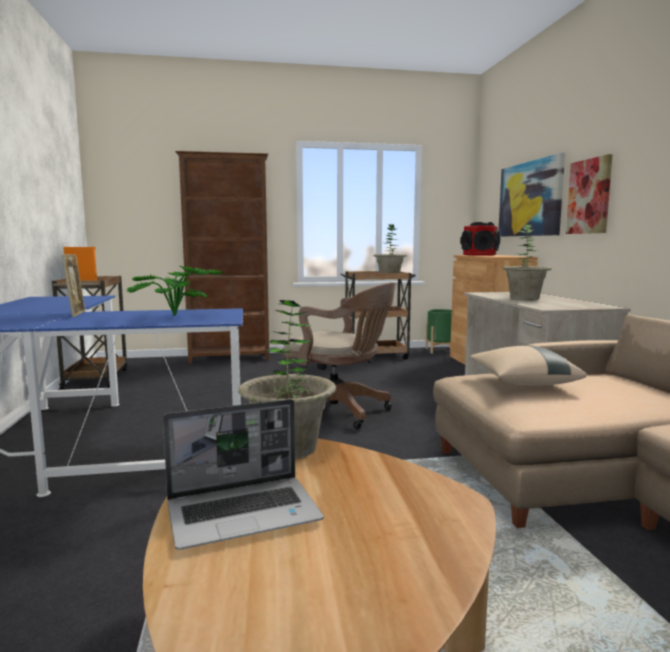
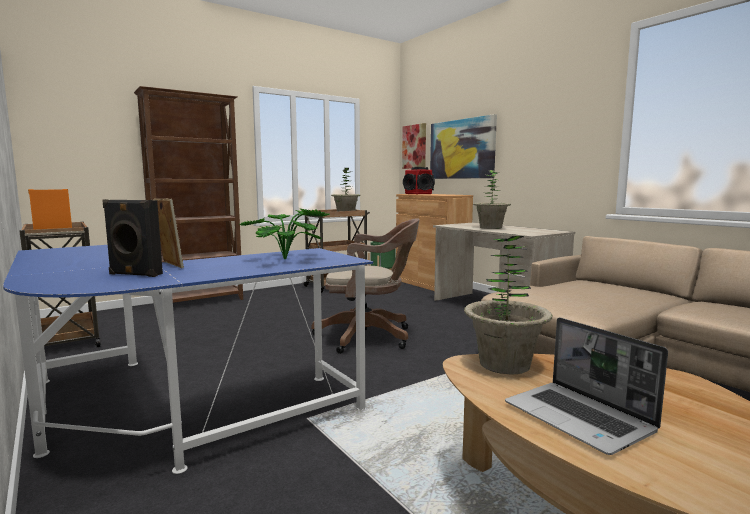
camera: 25 degrees left, 0 degrees up
laptop [163,399,324,550] -> laptop turned 105 degrees clockwise [505,317,668,455]
beige pillow [470,346,587,385] -> none
picture [566,154,613,234] -> picture moved to [402,123,426,169]
none -> black speaker [102,199,163,277]

